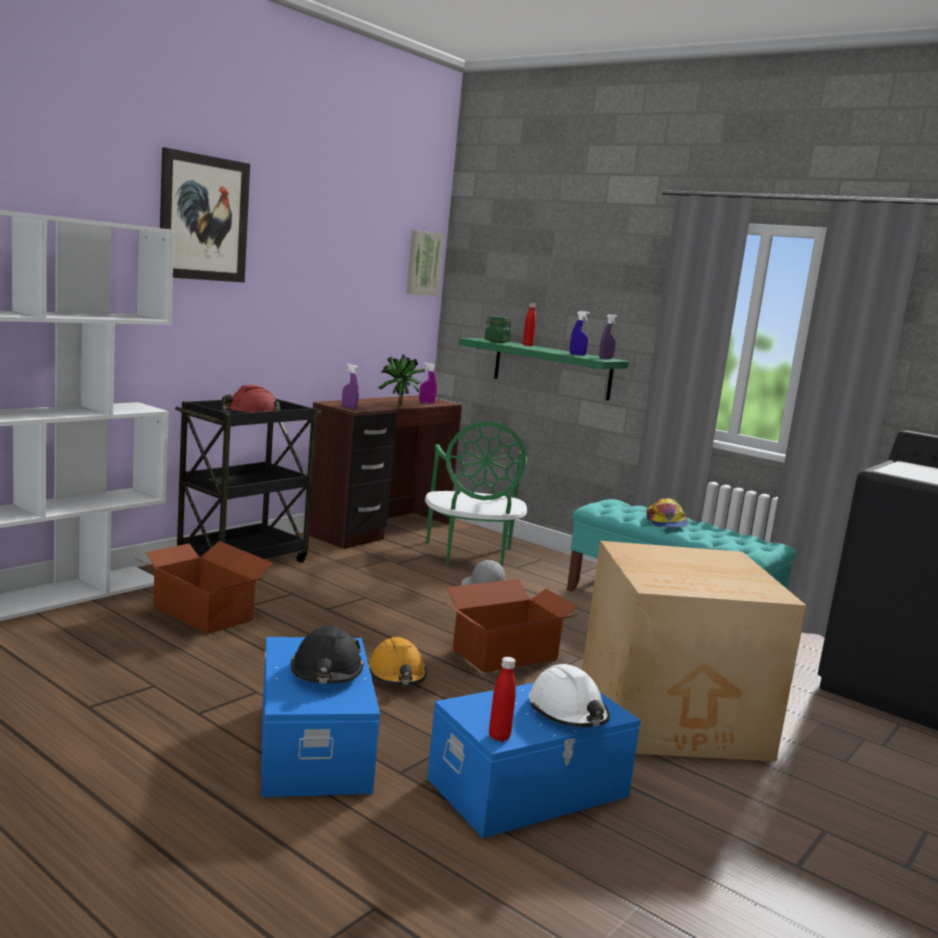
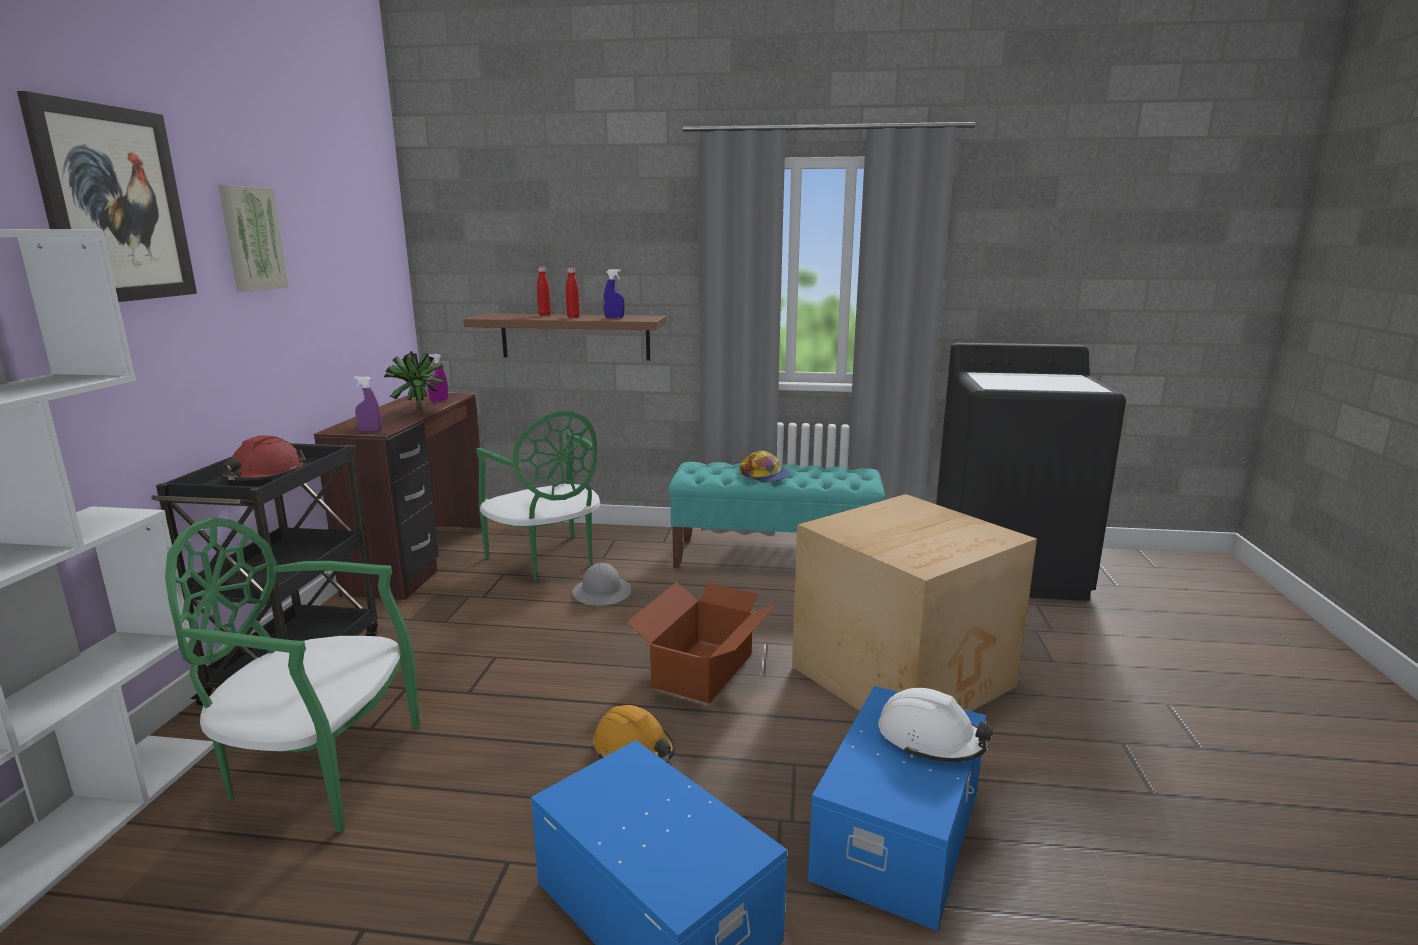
camera: 30 degrees left, 5 degrees up
cardboard box [134,541,274,634] -> green chair [165,518,420,832]
black hard hat [290,626,364,684] -> none
picture [406,230,444,296] -> picture moved to [218,185,289,292]
green shelf [459,338,629,401] -> brown shelf [463,313,666,361]
green jar [484,316,511,343] -> none
red bottle [489,657,516,741] -> red bottle moved to [566,268,580,318]
purple spray bottle [599,314,617,359] -> none

